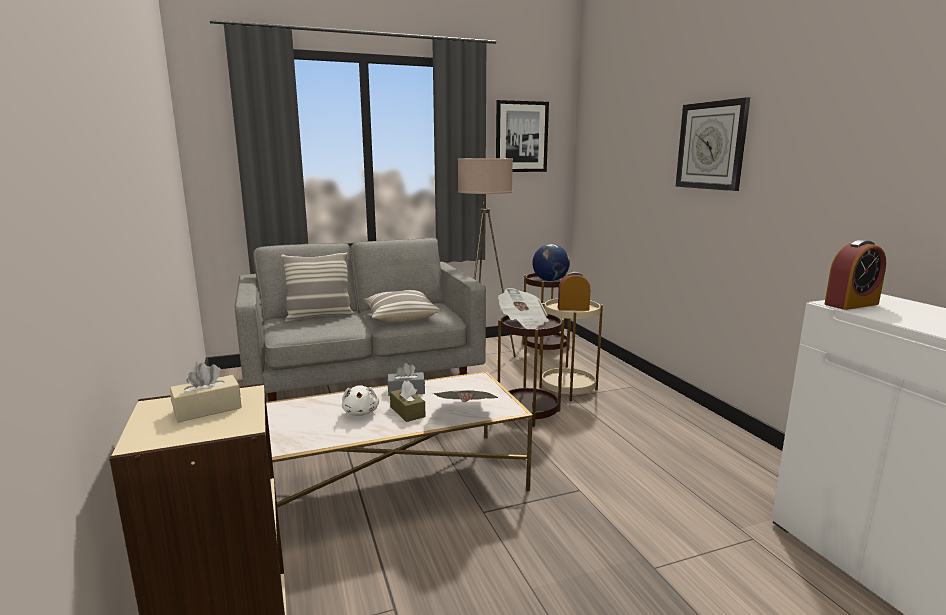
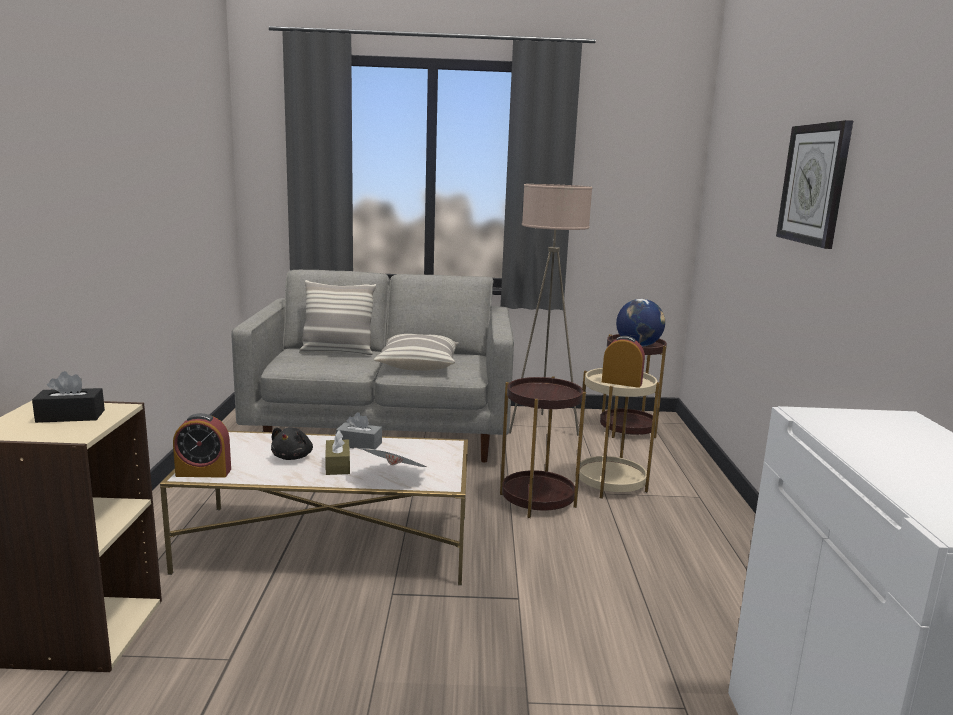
camera: 20 degrees right, 0 degrees up
beige tissue box [170,363,242,422] -> black tissue box [32,371,105,423]
white plush toy [342,385,379,416] -> black plush toy [271,427,313,460]
picture [496,100,549,172] -> none
newspaper [498,288,549,329] -> none
alarm clock [824,240,886,310] -> alarm clock moved to [173,413,231,478]

